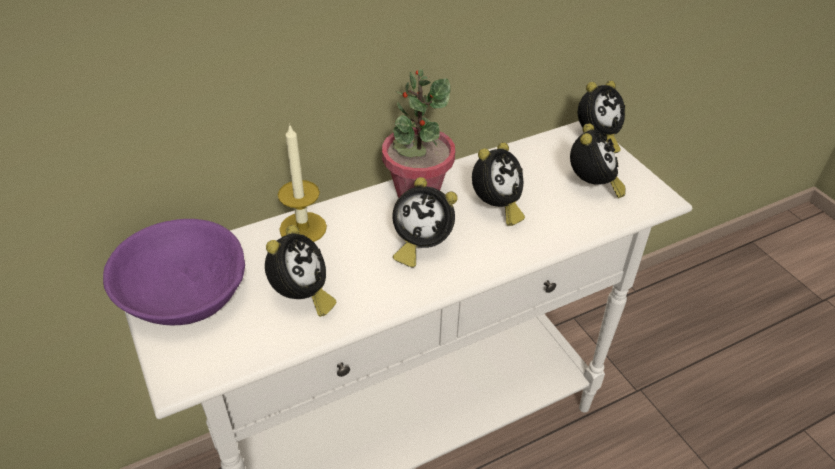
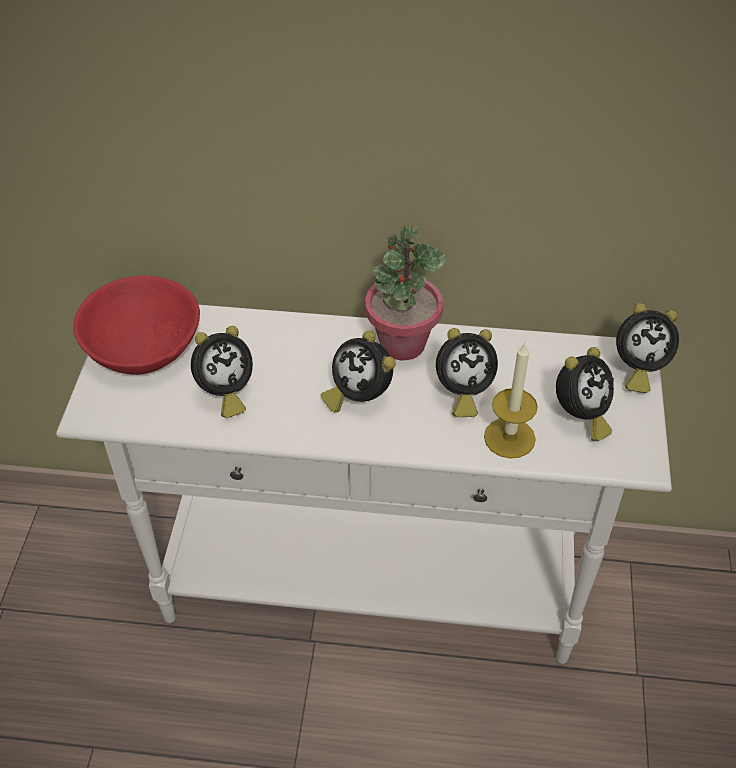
camera: 35 degrees right, 5 degrees up
purple bowl [103,219,245,325] -> red bowl [73,276,200,375]
candle [278,123,327,242] -> candle moved to [484,343,538,459]

